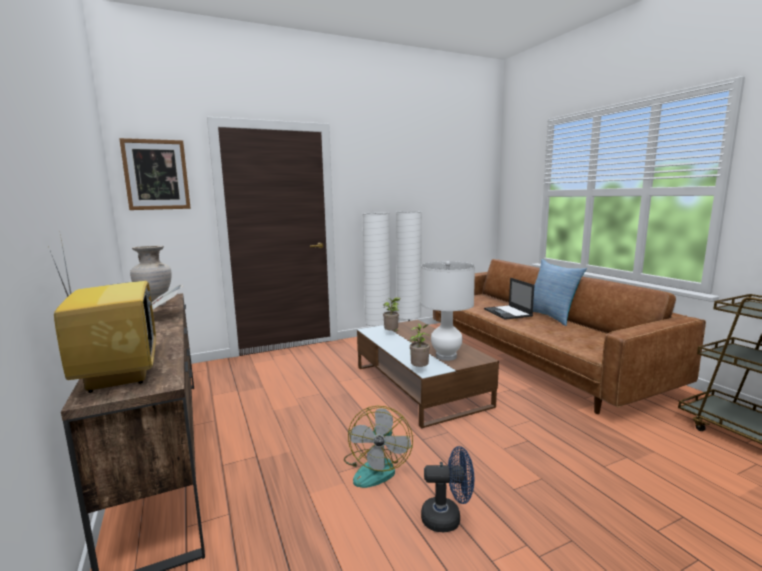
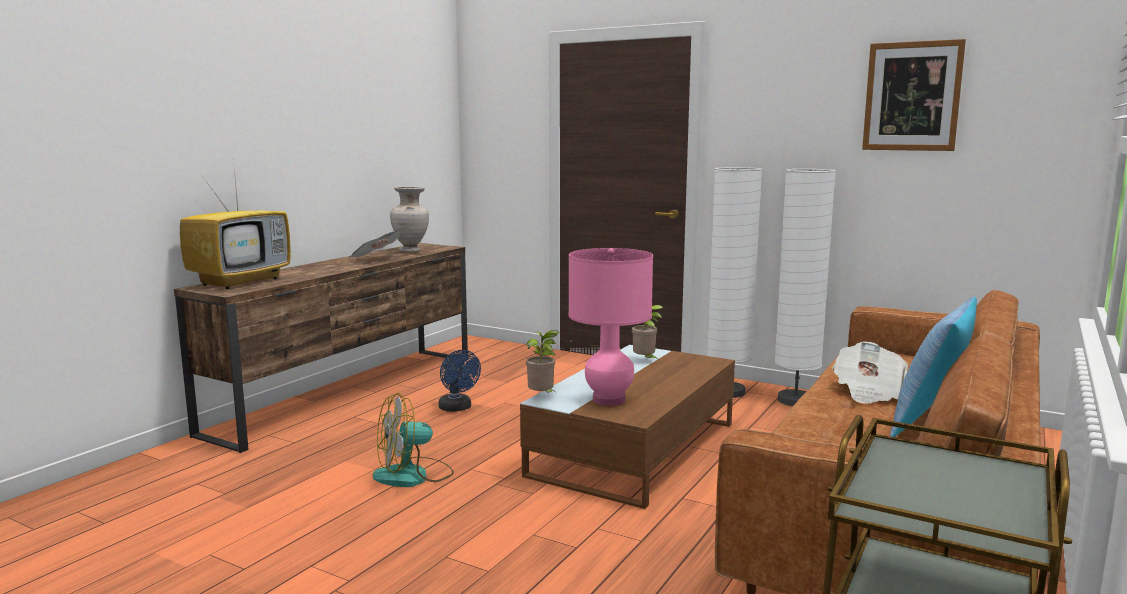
camera: 55 degrees right, 0 degrees up
picture [119,138,191,210] -> picture moved to [862,39,966,151]
white table lamp [421,261,475,361] -> pink table lamp [568,248,653,406]
blue fan [421,446,474,532] -> blue fan moved to [438,350,481,412]
laptop [484,278,534,320] -> newspaper [832,341,908,404]

